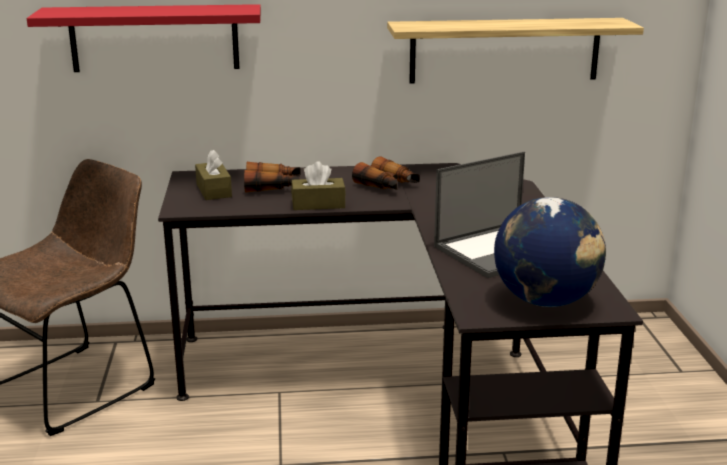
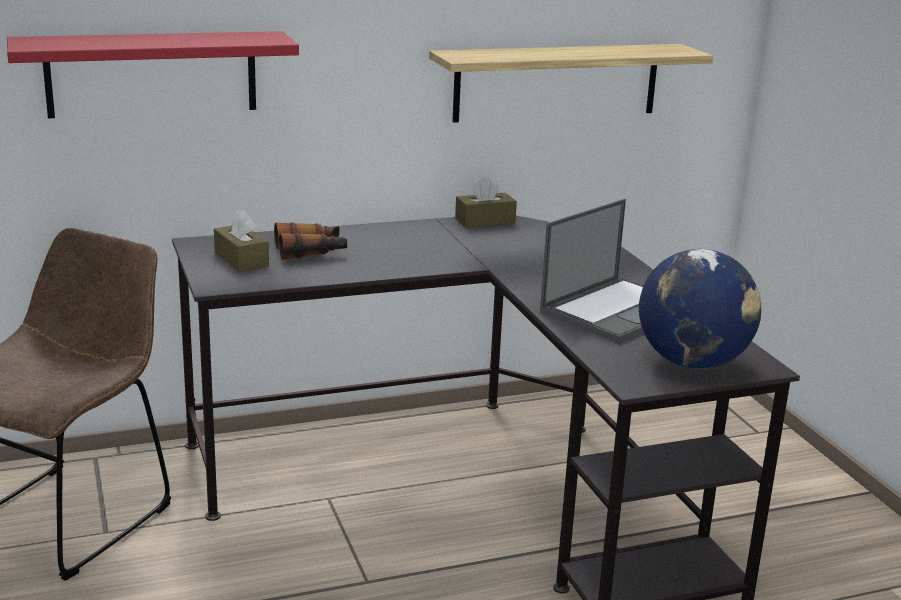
camera: 15 degrees left, 0 degrees up
brown tissue box [291,162,346,210] -> brown tissue box moved to [455,176,517,228]
binoculars [352,156,420,190] -> none

